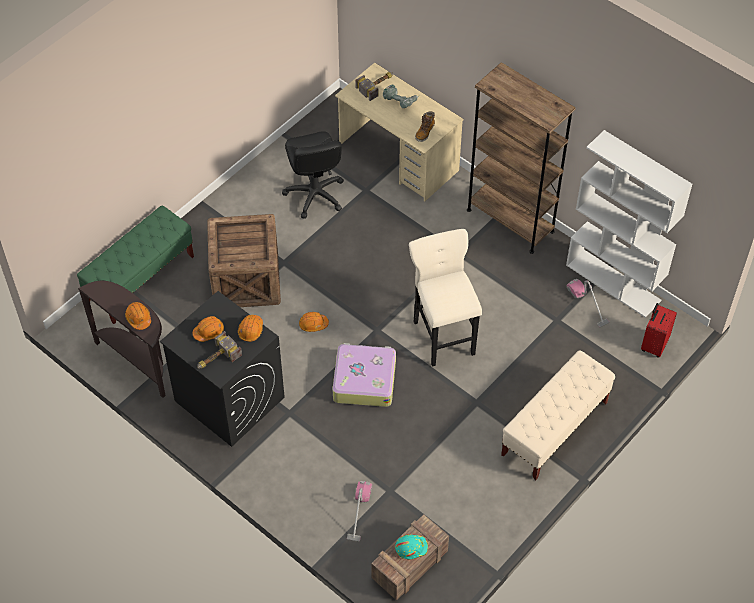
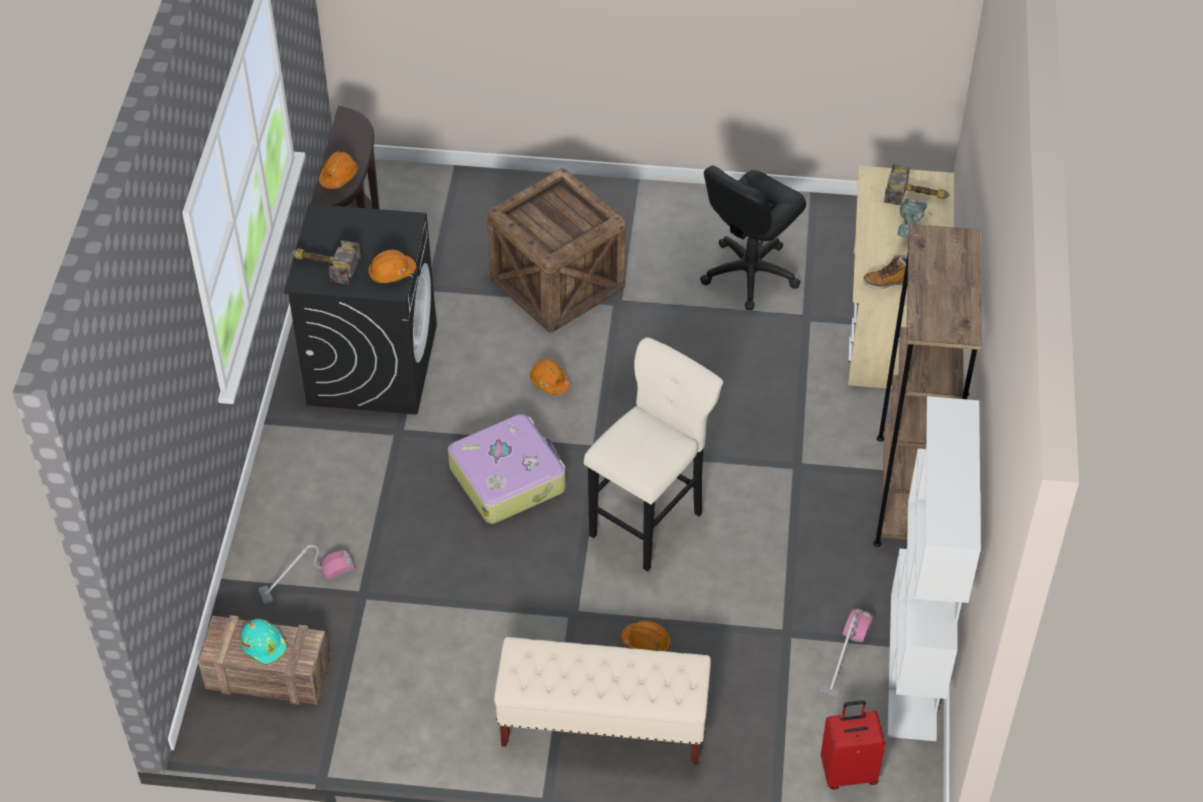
camera: 55 degrees right, 5 degrees down
green bench [77,206,194,324] -> none
orange hard hat [193,316,224,342] -> orange hard hat moved to [621,621,671,651]

